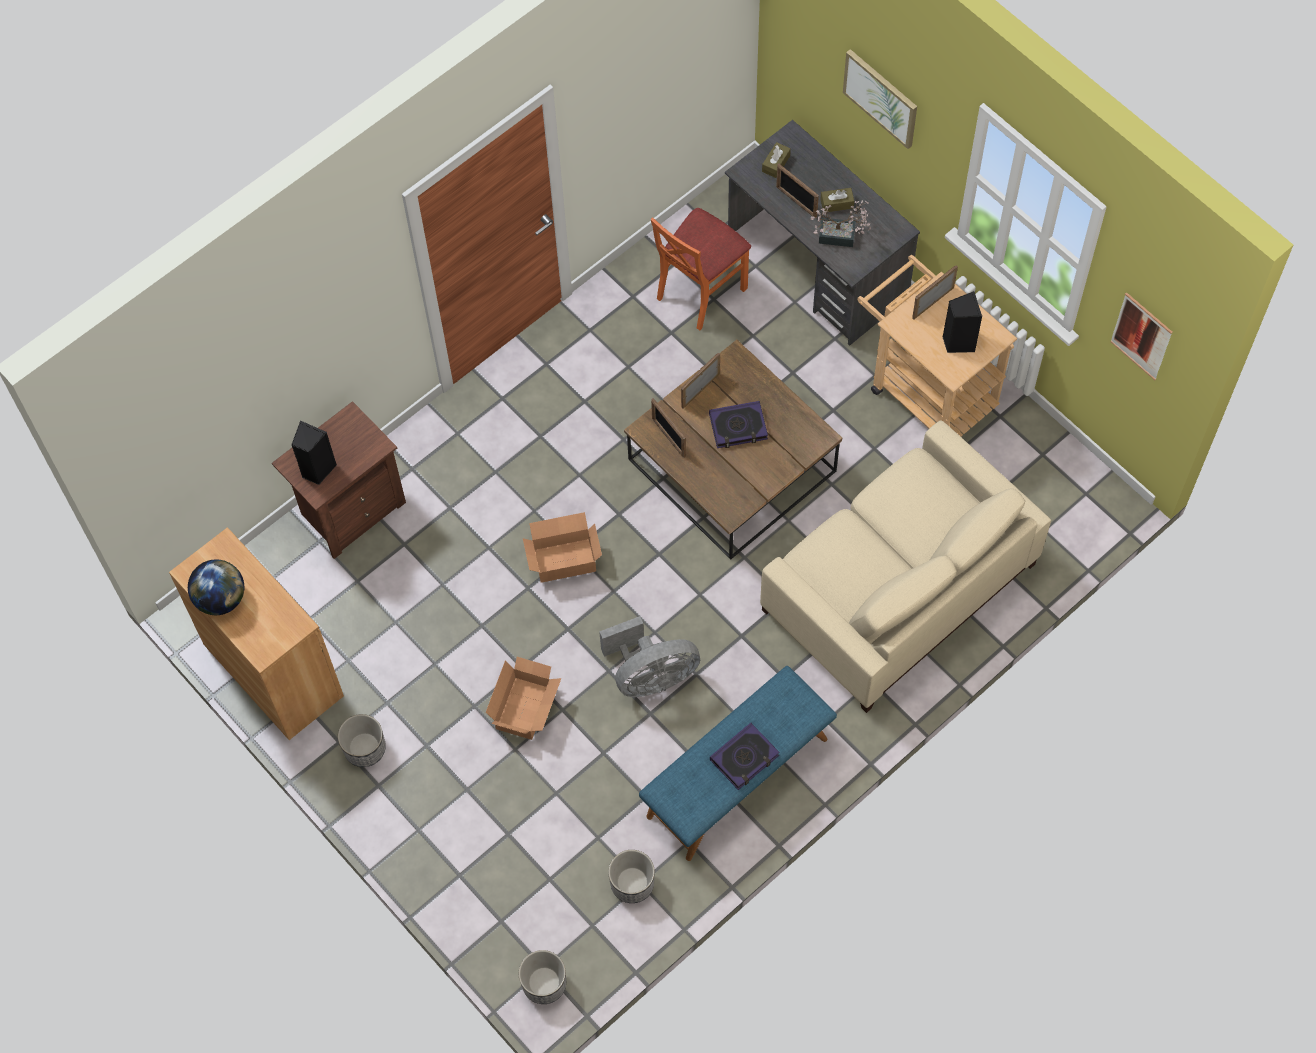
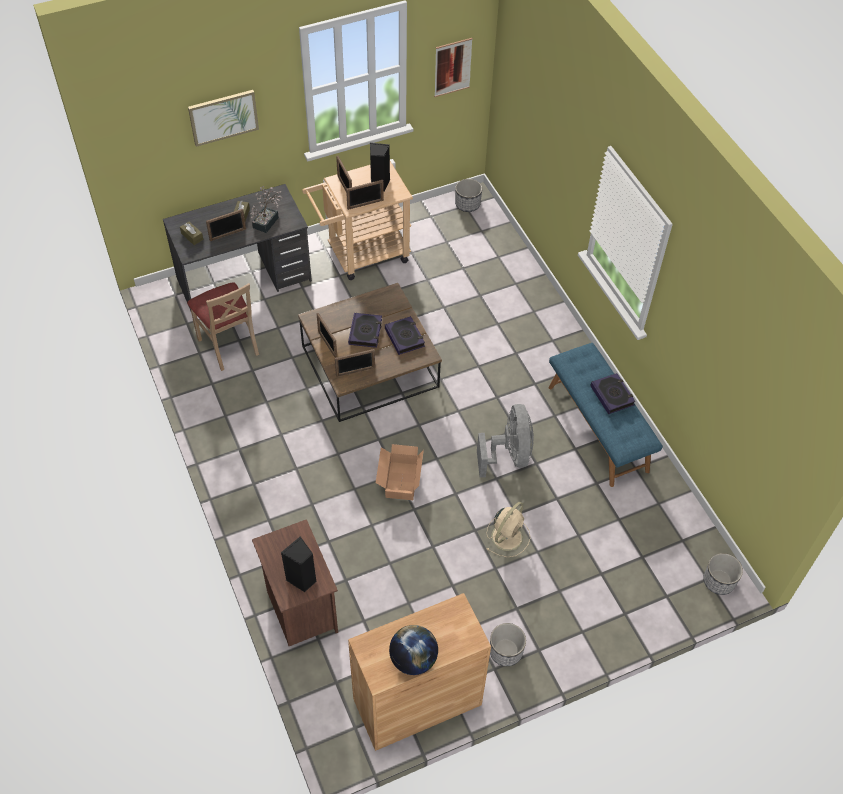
camera: 75 degrees left, 10 degrees down
cardboard box [486,657,561,740] -> beige fan [486,502,530,557]
planter [608,850,655,903] -> planter moved to [455,179,482,212]
orange chair [651,208,751,330] -> beige chair [187,282,259,371]
beige sofa [760,420,1051,713] -> none
none -> picture frame [346,180,384,210]
none -> book [385,316,425,355]

